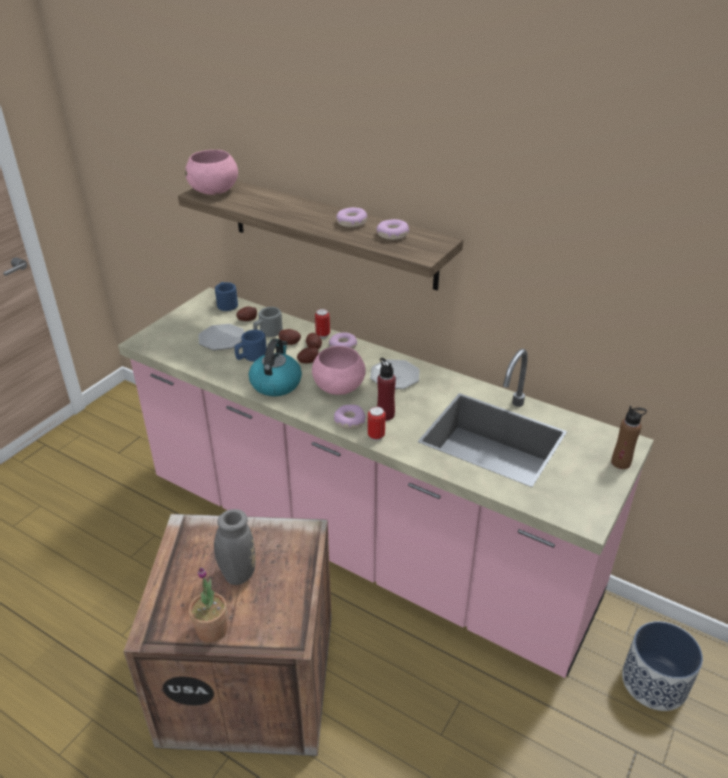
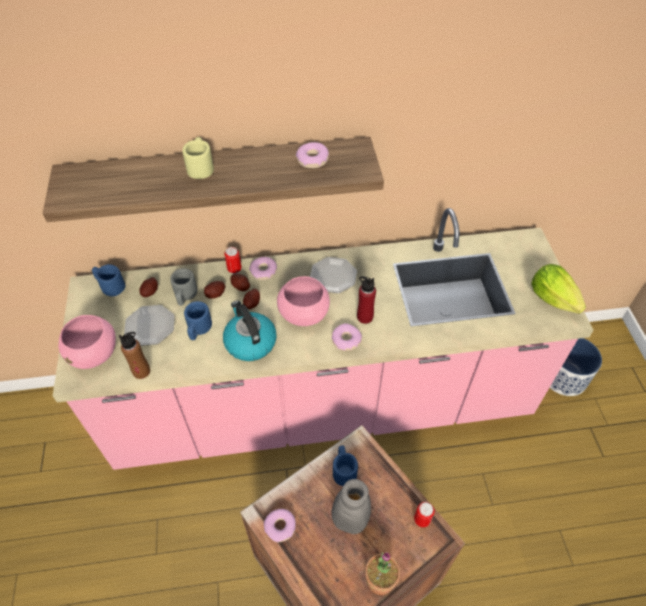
camera: 40 degrees left, 15 degrees up
pink bowl [185,150,238,195] -> pink bowl moved to [59,315,116,369]
donut [336,207,367,228] -> donut moved to [264,509,296,542]
can [368,406,385,441] -> can moved to [414,502,435,527]
brown bottle [611,406,647,469] -> brown bottle moved to [119,332,150,379]
none -> beige mug [182,137,214,179]
none -> blue mug [333,445,358,486]
none -> lettuce [531,264,586,314]

